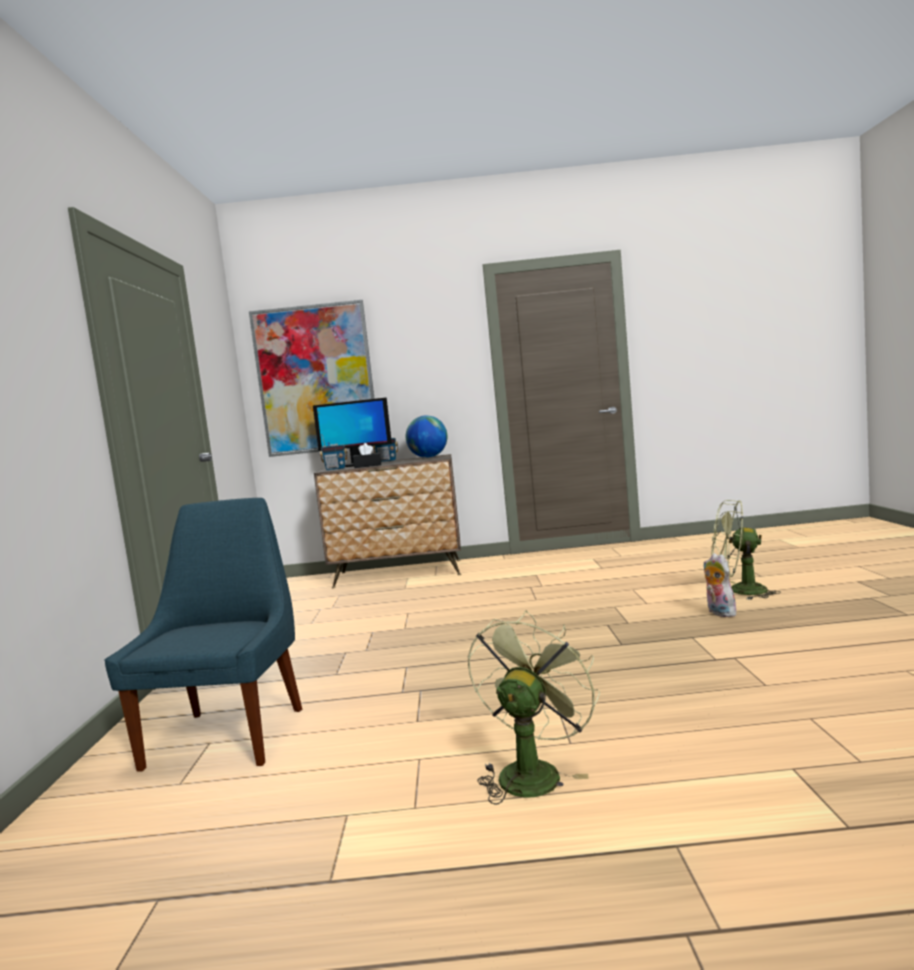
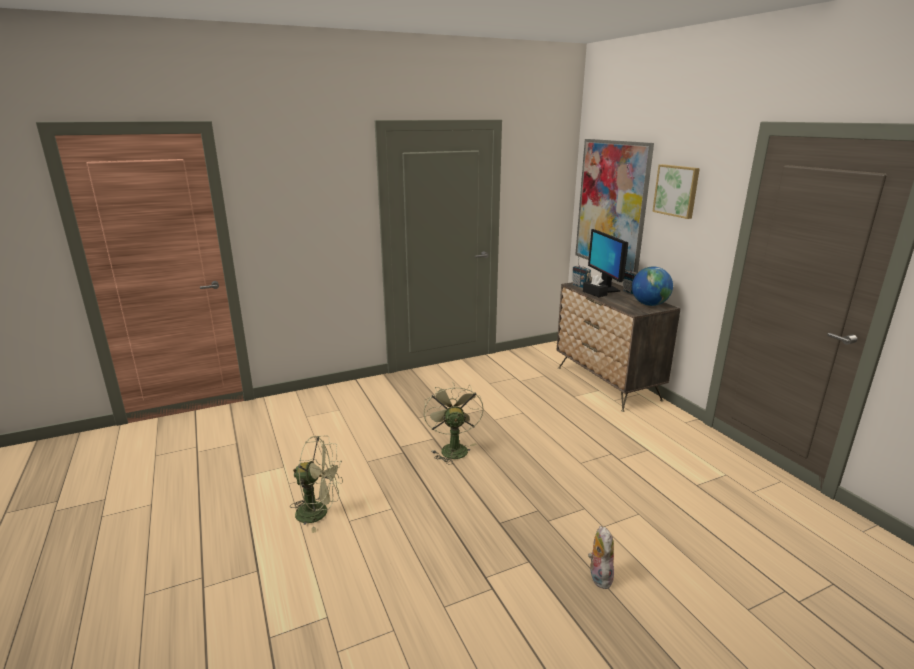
camera: 65 degrees right, 15 degrees up
blue chair [104,498,302,772] -> none
plush toy [703,553,736,617] -> plush toy turned 45 degrees counterclockwise [588,526,614,589]
green fan [712,500,781,600] -> green fan moved to [424,382,484,465]
none -> picture [652,164,700,219]

